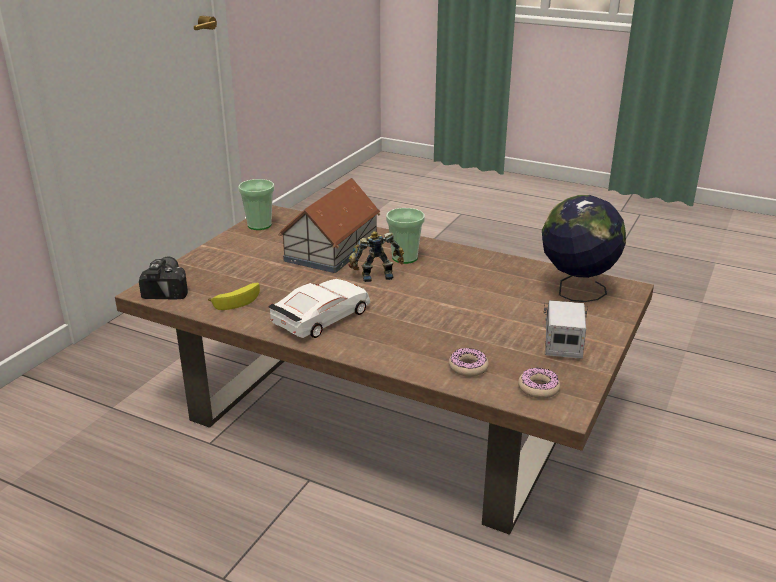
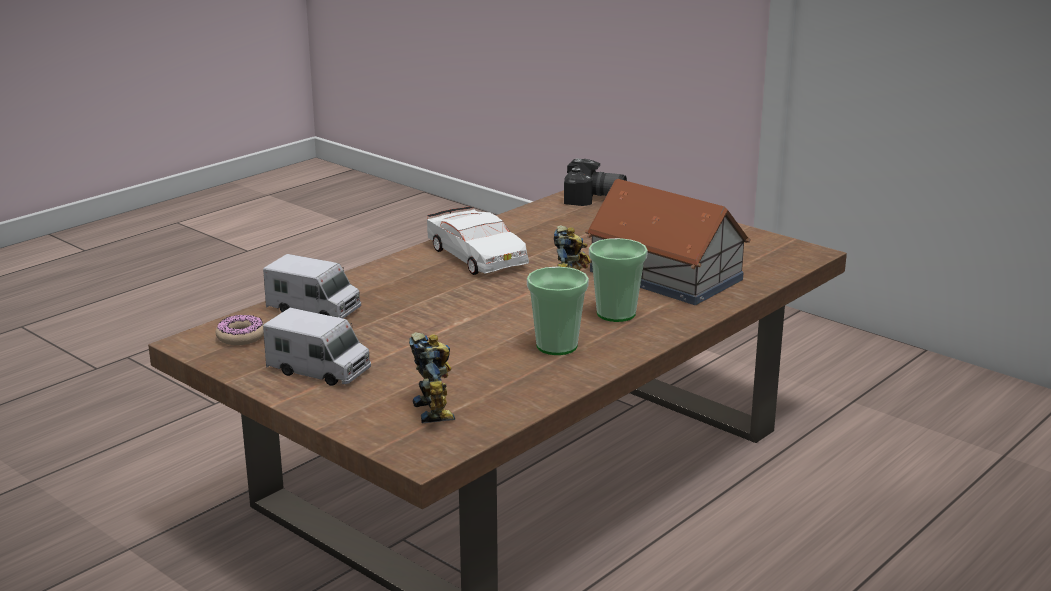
camera: 105 degrees right, 5 degrees down
banana [208,282,260,310] -> none
cup [238,179,274,230] -> cup moved to [527,266,589,355]
donut [449,348,489,377] -> toy truck [263,254,361,319]
globe [542,195,626,302] -> toy robot [409,332,455,423]

